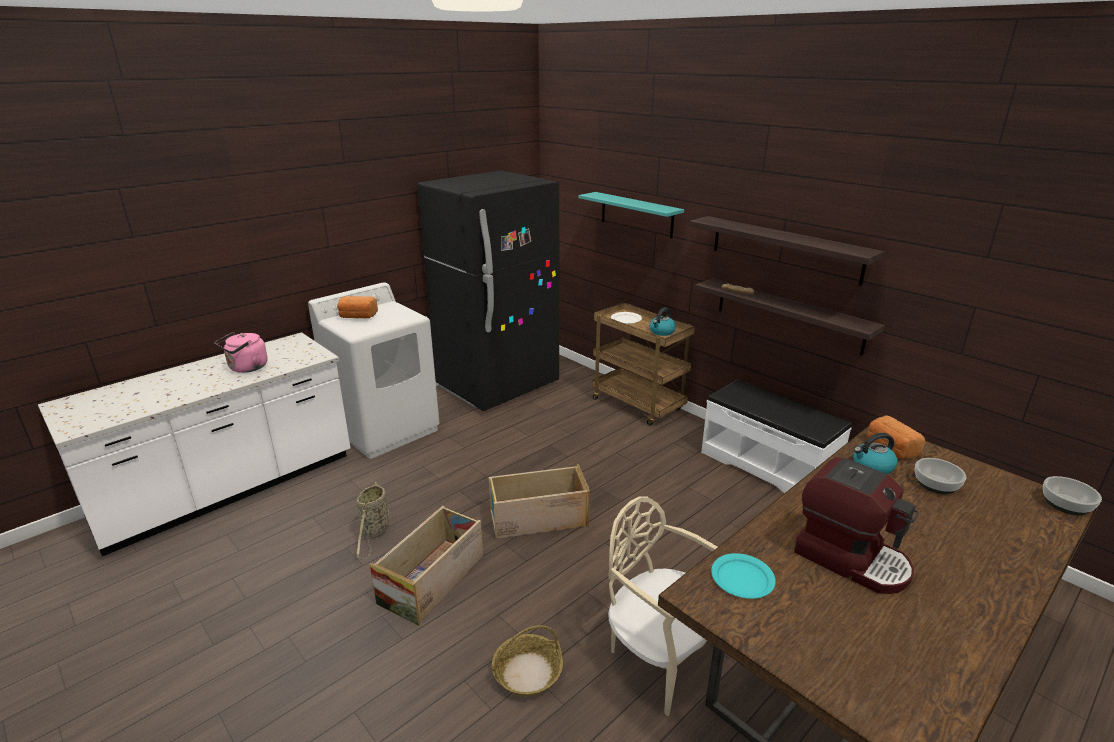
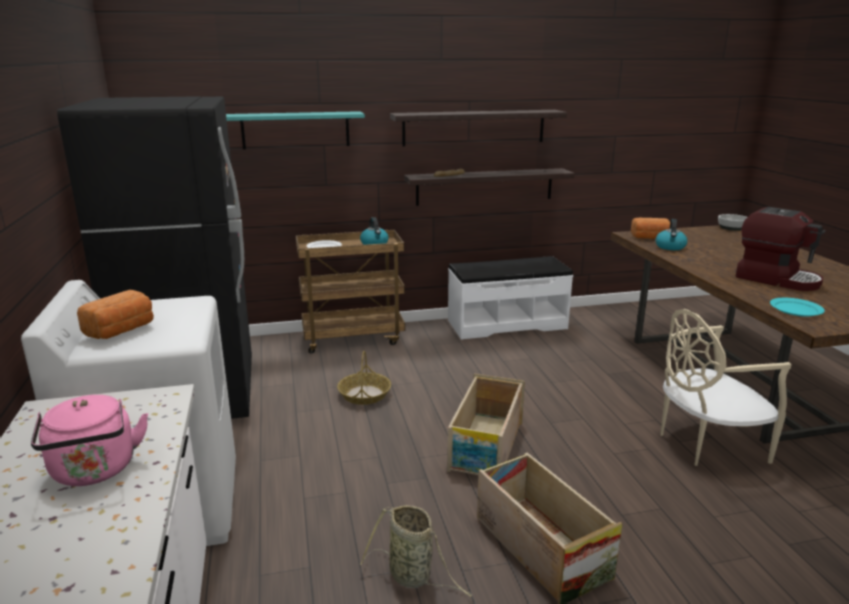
camera: 60 degrees left, 5 degrees down
basket [492,625,563,697] -> basket moved to [337,351,391,405]
coffee machine [794,457,919,594] -> coffee machine turned 60 degrees clockwise [735,207,825,291]
bowl [915,458,966,494] -> none

